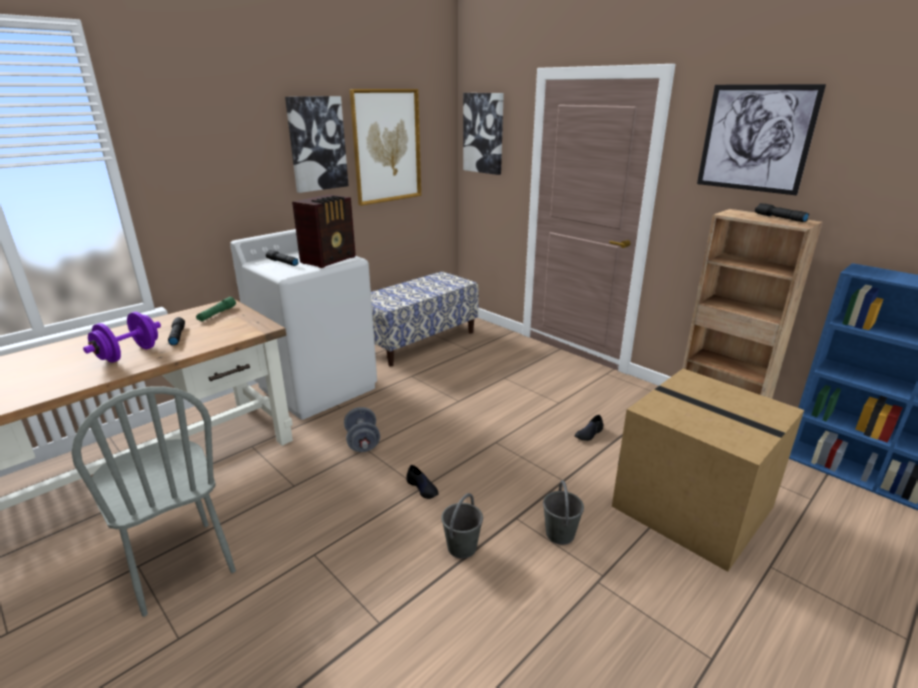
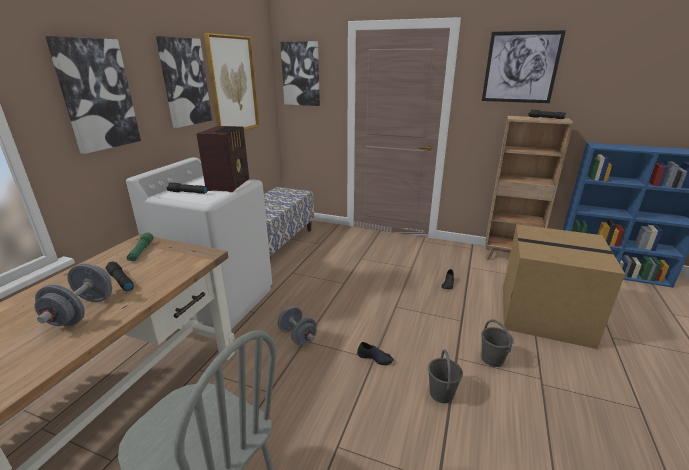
camera: 25 degrees left, 0 degrees up
purple dumbbell [83,312,161,363] -> grey dumbbell [35,264,112,326]
none -> picture [45,36,141,154]

